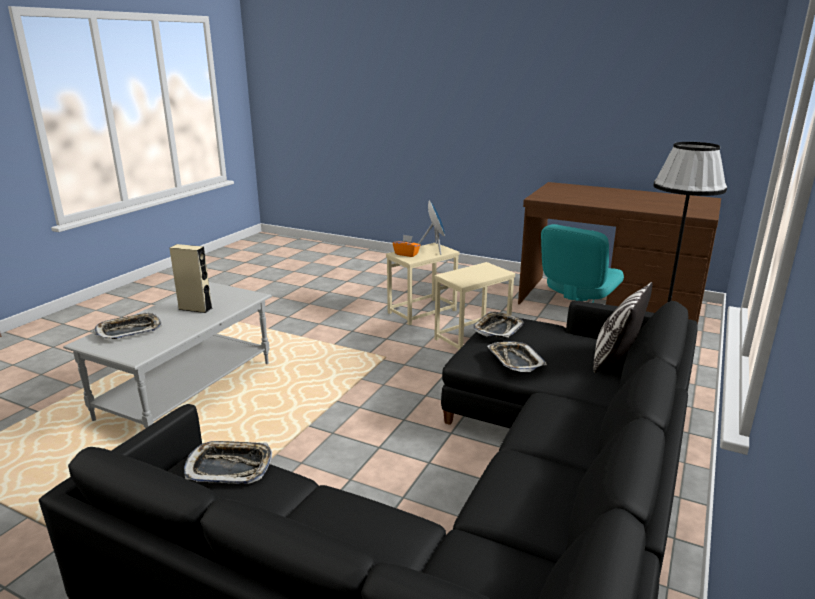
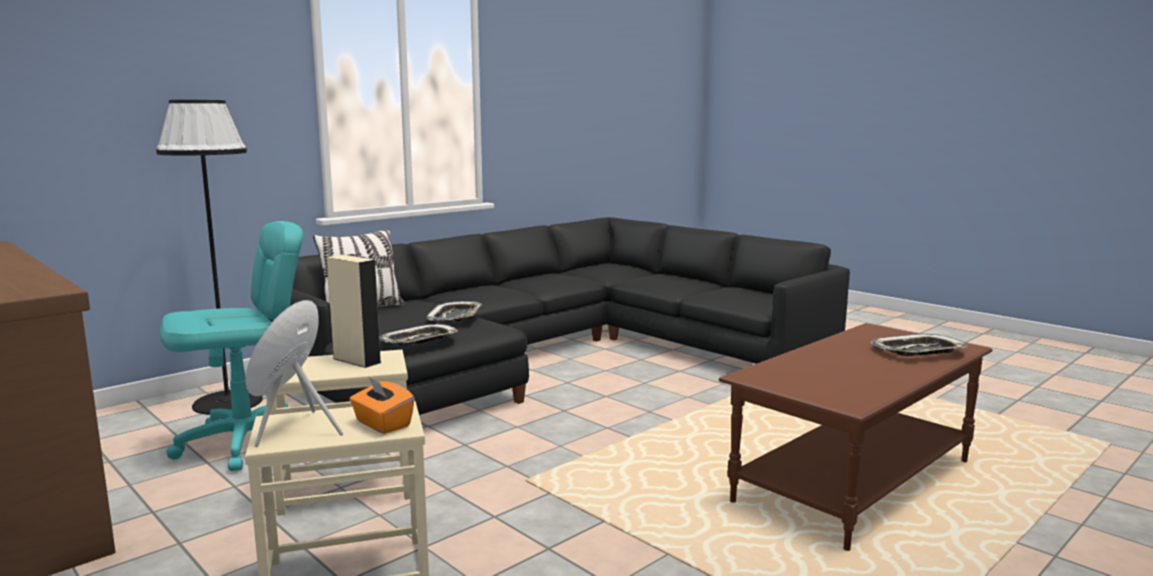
camera: 160 degrees left, 10 degrees down
grey coffee table [63,282,272,428] -> brown coffee table [719,323,992,551]
beige speaker [169,244,213,313] -> beige speaker moved to [327,255,381,368]
tray [184,441,272,484] -> none

